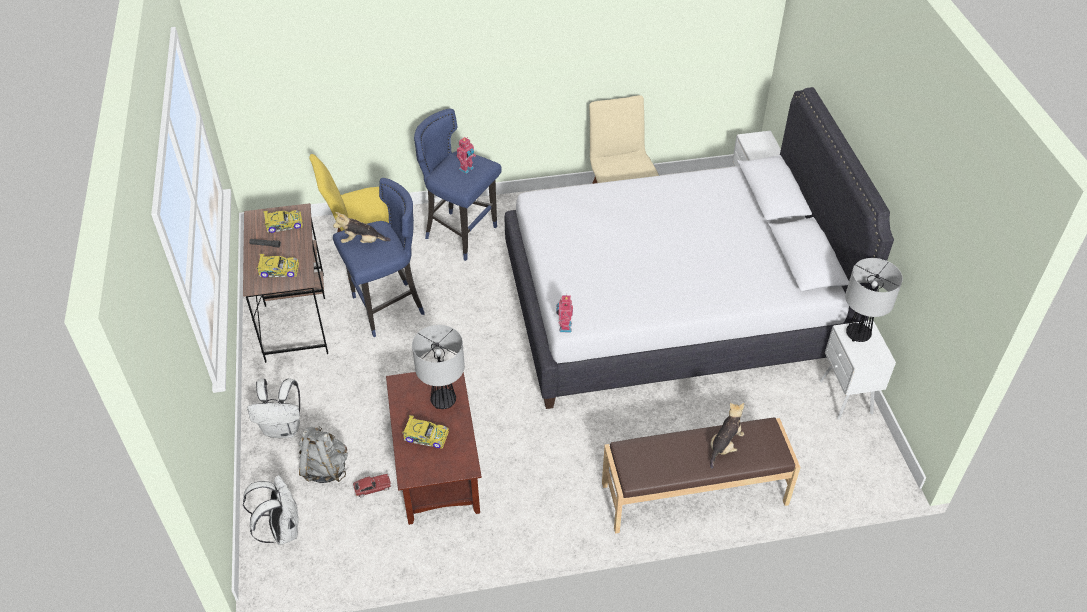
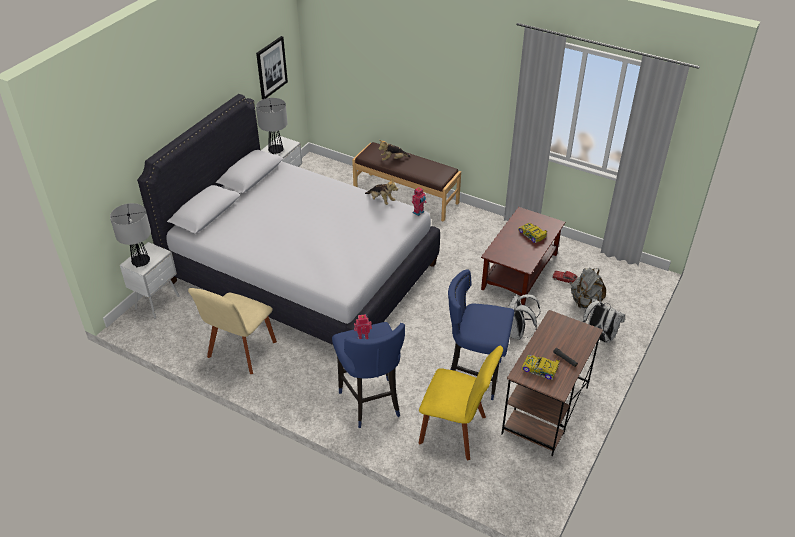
camera: 140 degrees left, 5 degrees down
white backpack [243,475,299,545] -> white backpack moved to [508,294,540,340]
toy car [256,254,299,278] -> none
plush toy [333,212,391,243] -> plush toy moved to [365,179,398,205]
table lamp [412,325,465,409] -> table lamp moved to [110,203,151,267]
none -> picture [256,36,288,100]

